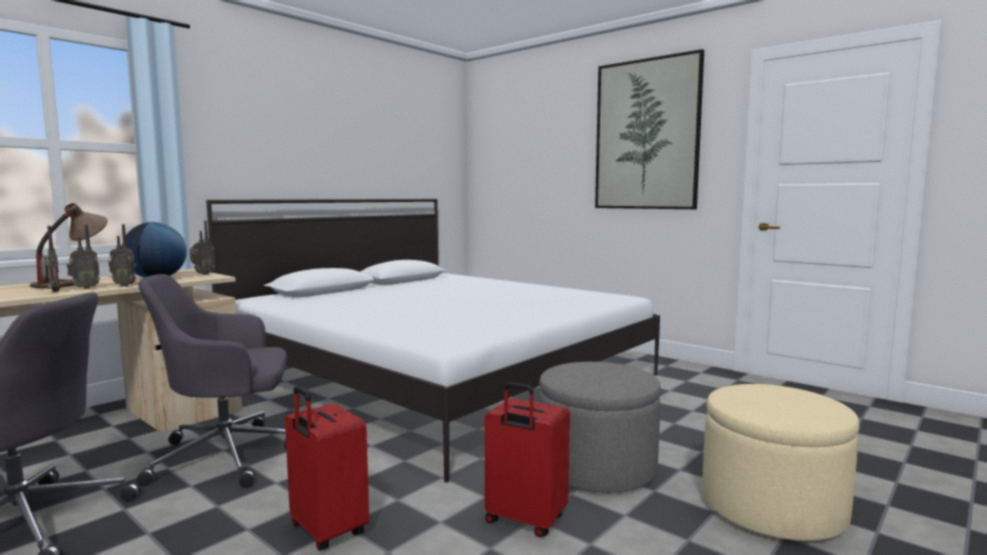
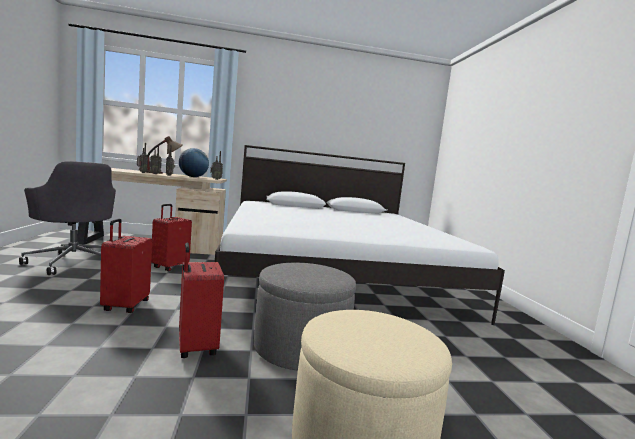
camera: 40 degrees right, 0 degrees up
grey office chair [137,274,287,488] -> red suitcase [151,204,192,271]
picture [595,49,704,209] -> none

